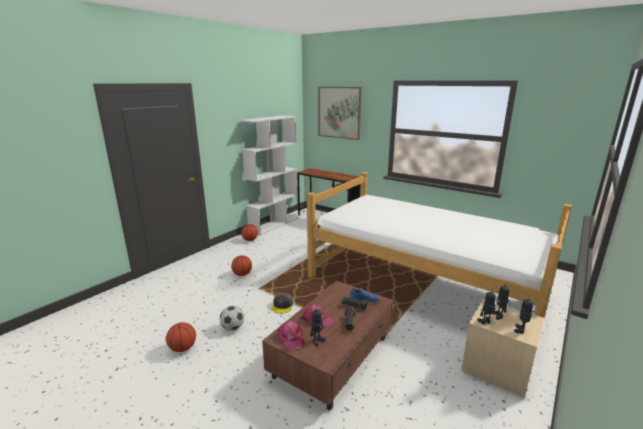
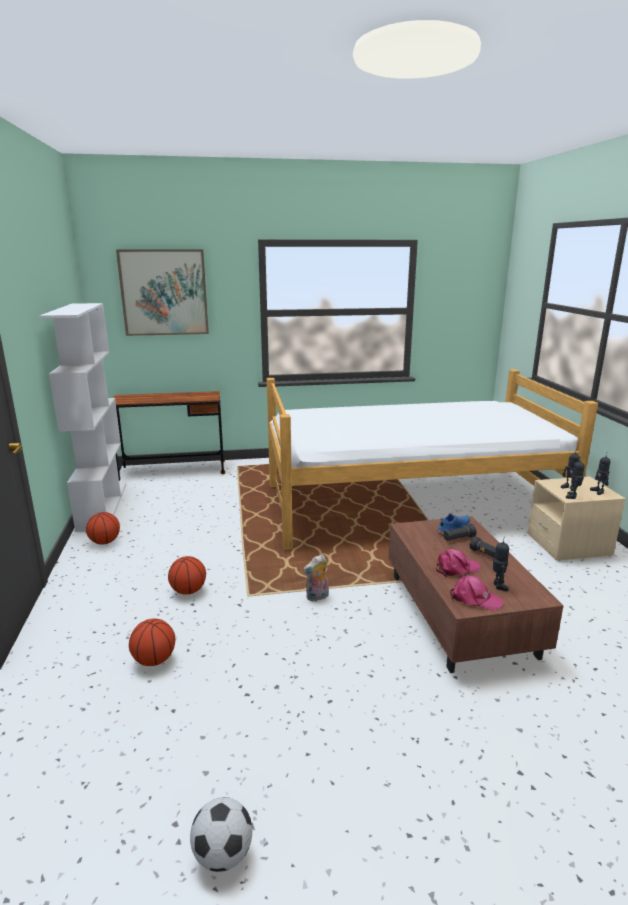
camera: 45 degrees left, 0 degrees up
basketball [166,322,196,352] -> basketball moved to [129,619,175,666]
football [220,306,244,331] -> football moved to [190,797,252,872]
grey cap [272,292,293,314] -> plush toy [303,554,329,601]

